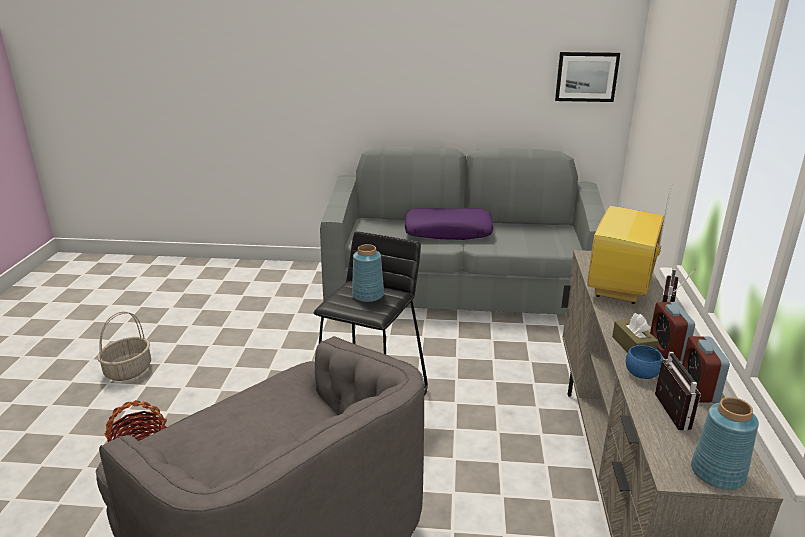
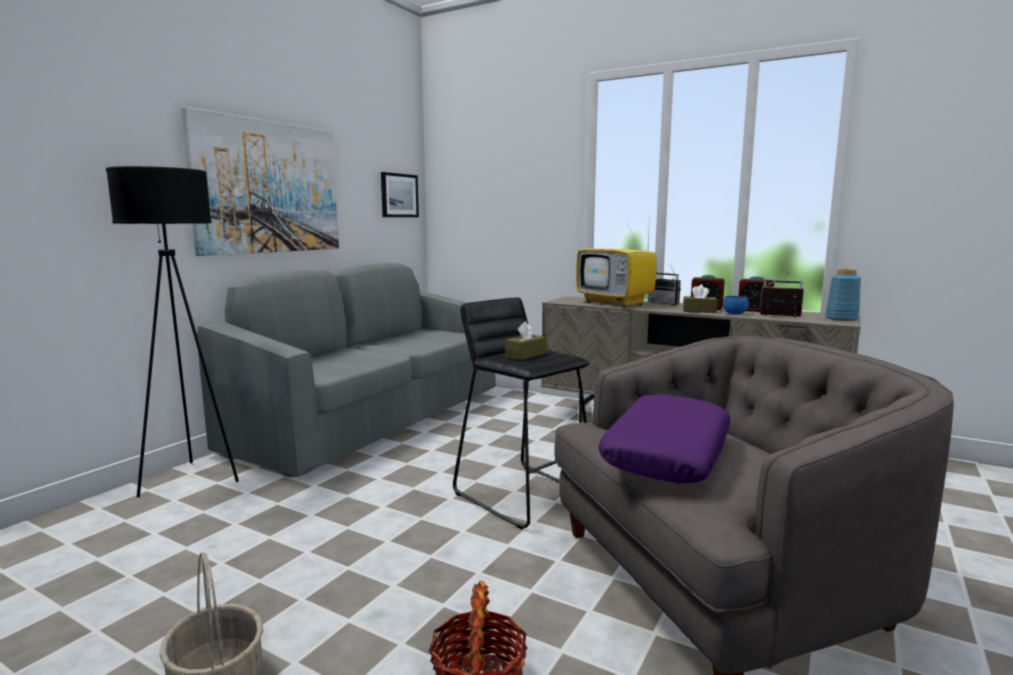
camera: 65 degrees left, 15 degrees down
blue vase [352,244,384,302] -> brown tissue box [505,321,547,360]
purple pillow [405,208,493,240] -> purple pillow moved to [598,394,730,484]
none -> black floor lamp [106,166,239,497]
none -> picture [181,107,339,256]

